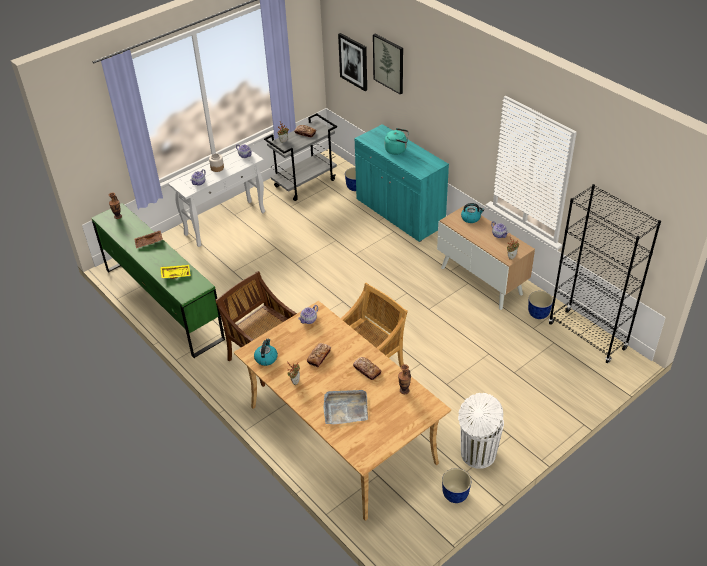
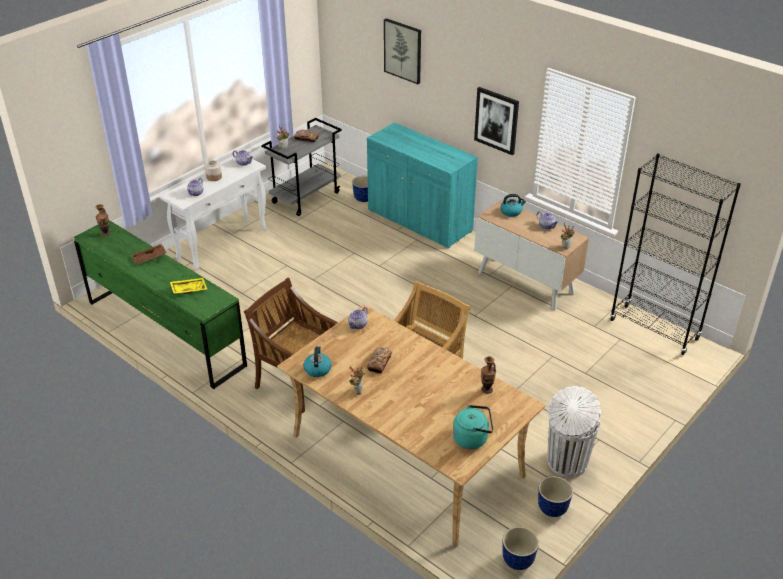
camera: 10 degrees left, 5 degrees down
grey tray [323,390,368,424] -> none
picture [338,33,367,91] -> picture moved to [474,87,519,155]
bread [353,357,381,380] -> none
turquoise kettle [385,128,409,155] -> turquoise kettle moved to [453,405,493,449]
planter [528,291,553,319] -> planter moved to [503,527,539,570]

